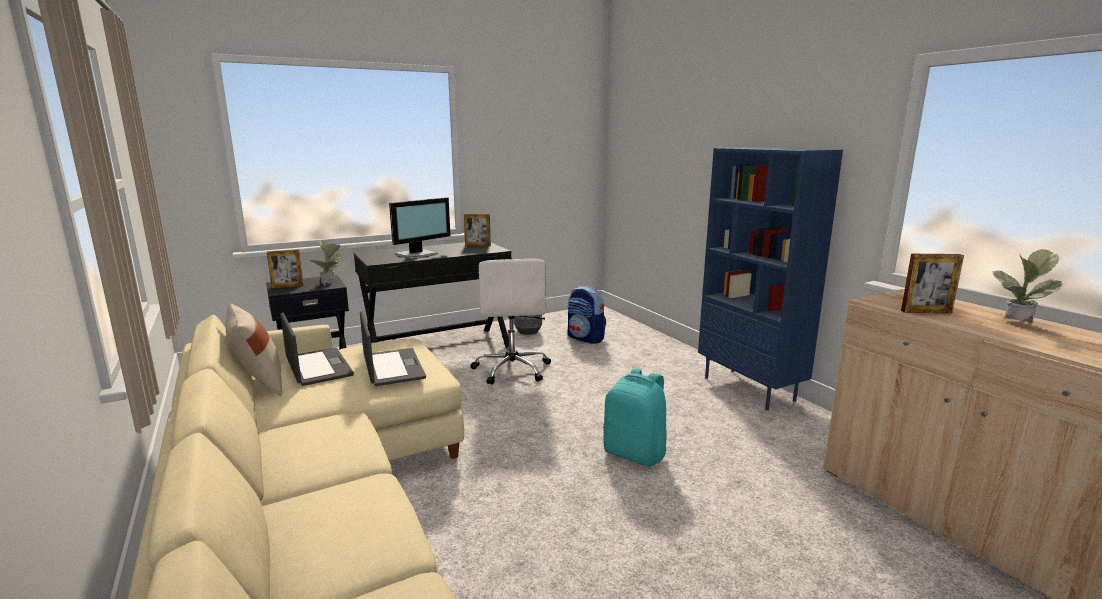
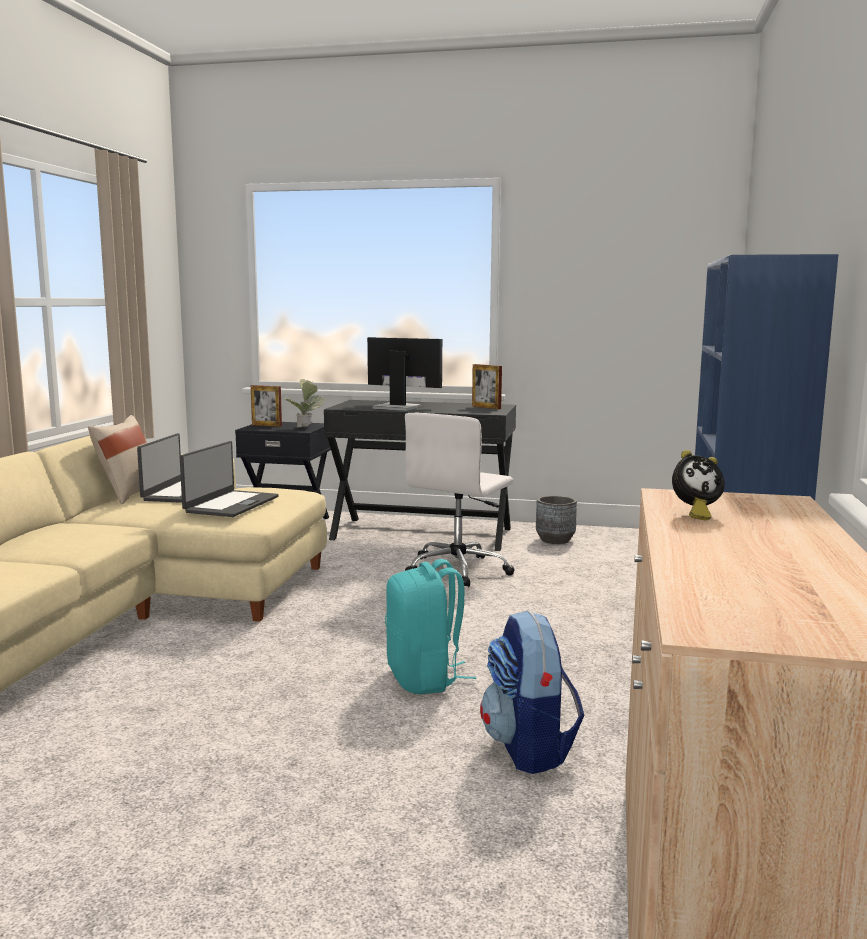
camera: 40 degrees right, 5 degrees down
monitor [389,197,451,259] -> monitor turned 150 degrees counterclockwise [367,337,442,411]
backpack [568,286,606,344] -> backpack moved to [480,610,584,774]
picture frame [901,254,964,313] -> alarm clock [672,450,725,521]
potted plant [992,249,1063,323] -> none

